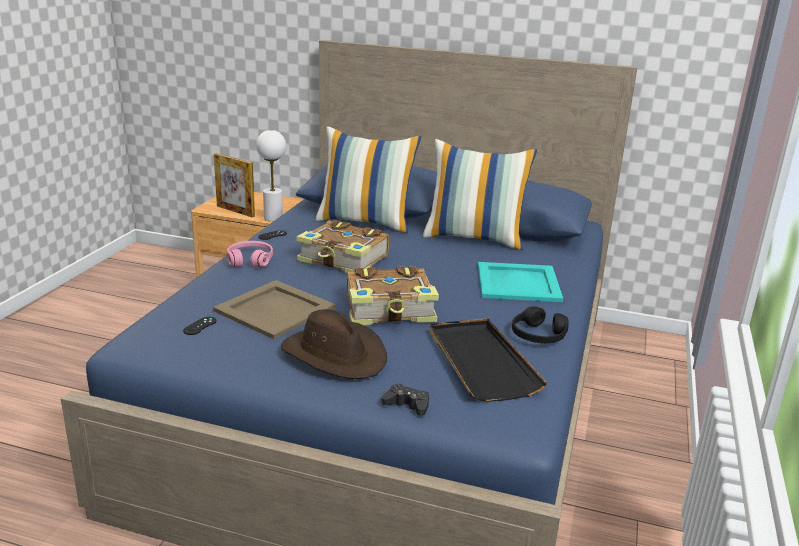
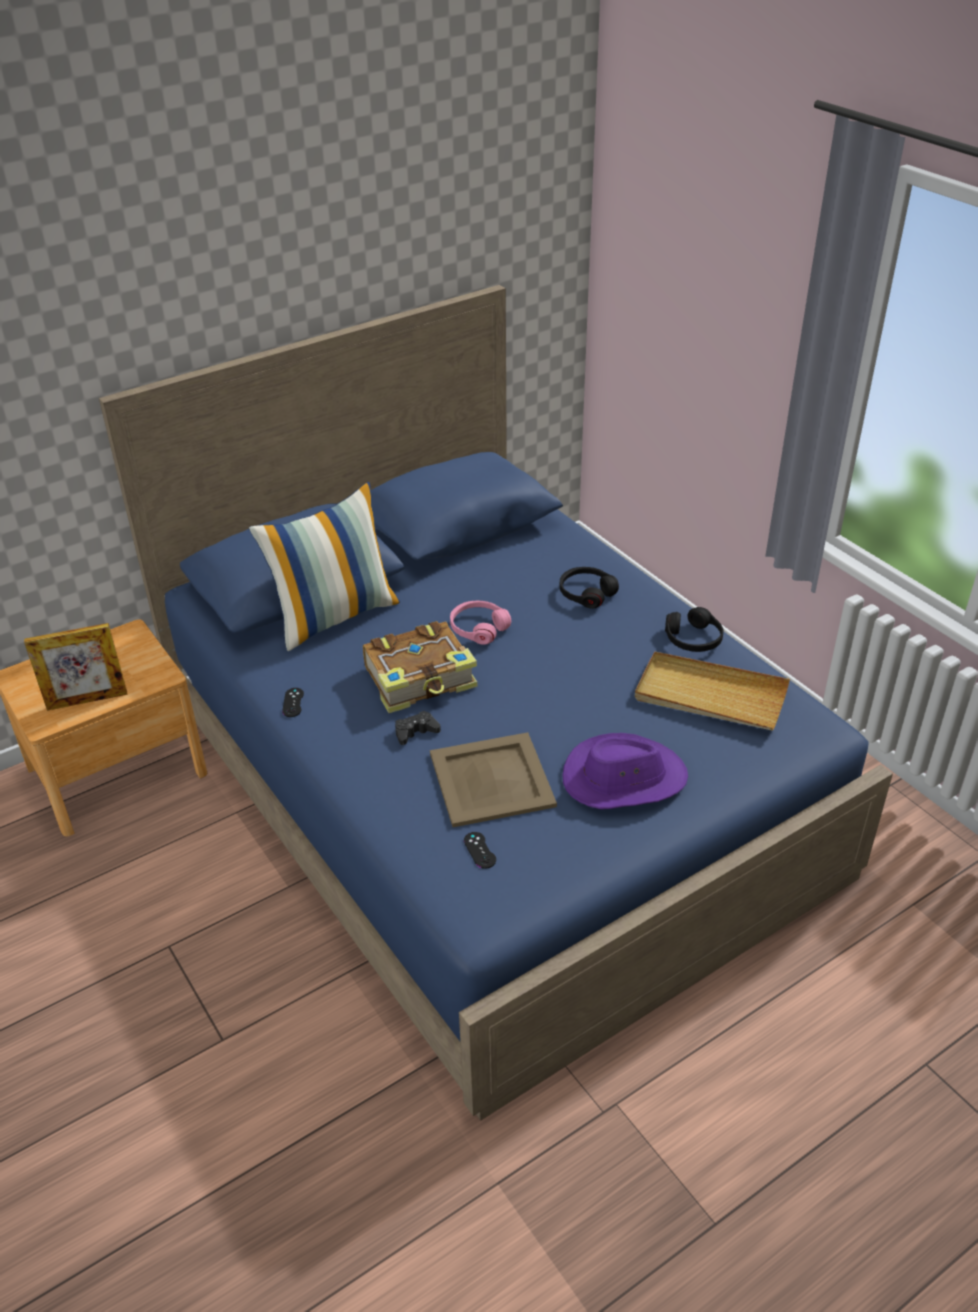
camera: 50 degrees left, 15 degrees up
pink headphones [227,241,273,267] -> pink headphones moved to [450,601,511,645]
white table lamp [256,130,286,222] -> none
brown hat [281,309,387,379] -> purple hat [562,733,688,809]
book [347,266,439,325] -> none
black game controller [381,384,429,416] -> black game controller moved to [395,711,441,745]
pillow [423,139,537,250] -> none
black tray [430,318,547,402] -> beige tray [635,652,790,731]
turquoise tray [478,262,563,302] -> black headphones [560,567,619,609]

